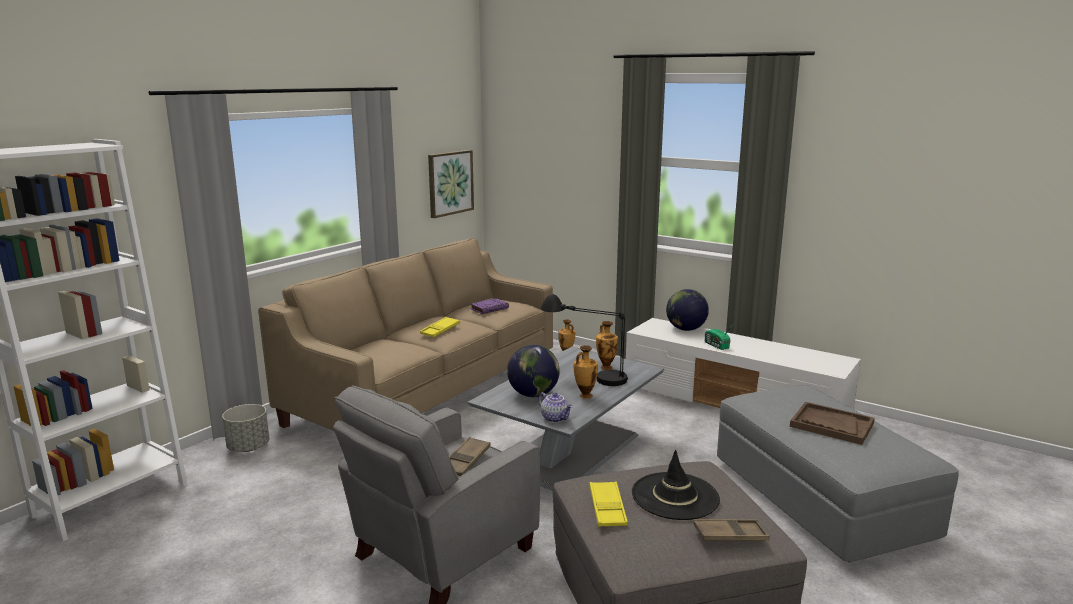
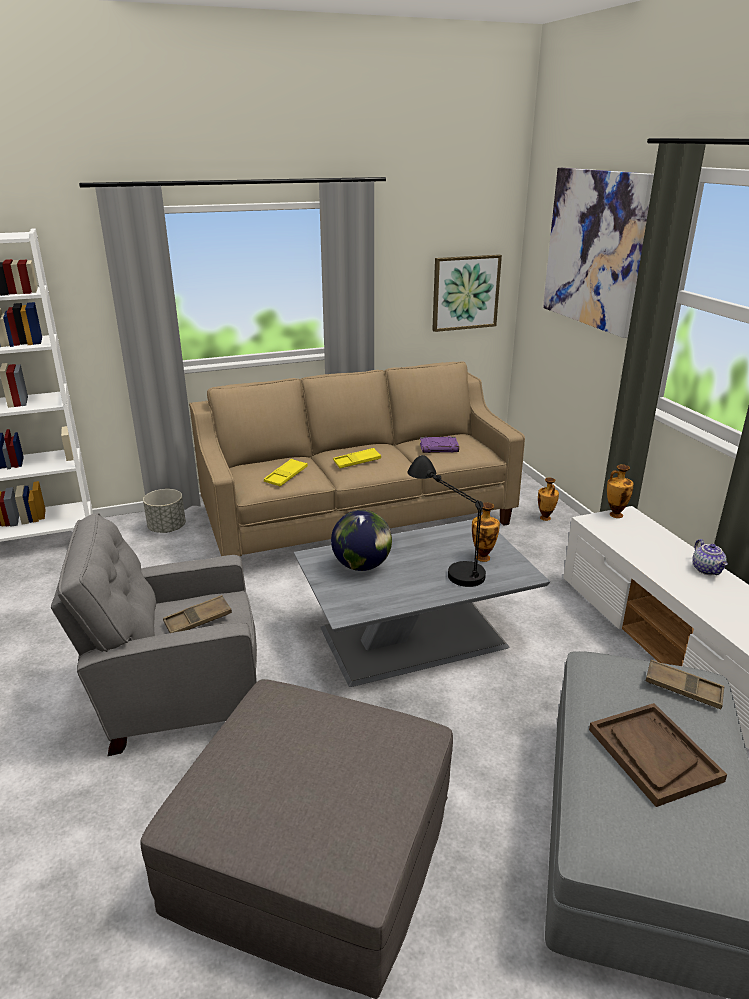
camera: 35 degrees right, 10 degrees up
teapot [538,392,573,423] -> teapot moved to [692,539,728,575]
vase [574,345,598,399] -> vase moved to [607,464,634,518]
yellow tray [590,482,628,527] -> yellow tray moved to [264,459,308,486]
black hat [632,450,720,520] -> none
globe [666,289,709,331] -> none
brown tray [693,519,770,542] -> brown tray moved to [645,660,724,709]
radio [705,326,732,350] -> none
none -> picture [543,168,654,338]

